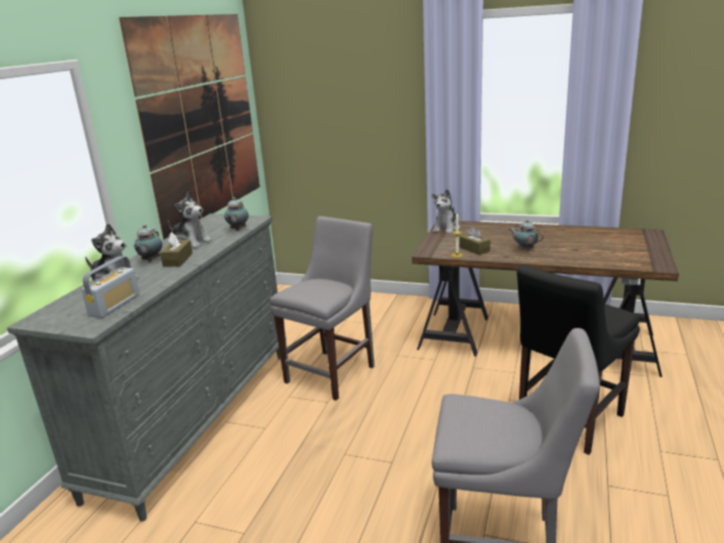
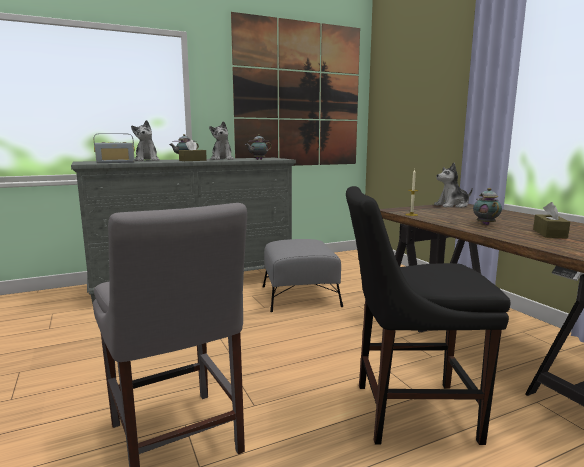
camera: 45 degrees right, 10 degrees down
grey chair [270,216,375,401] -> grey ottoman [263,239,343,312]
brown tissue box [460,227,490,255] -> brown tissue box moved to [533,202,570,239]

